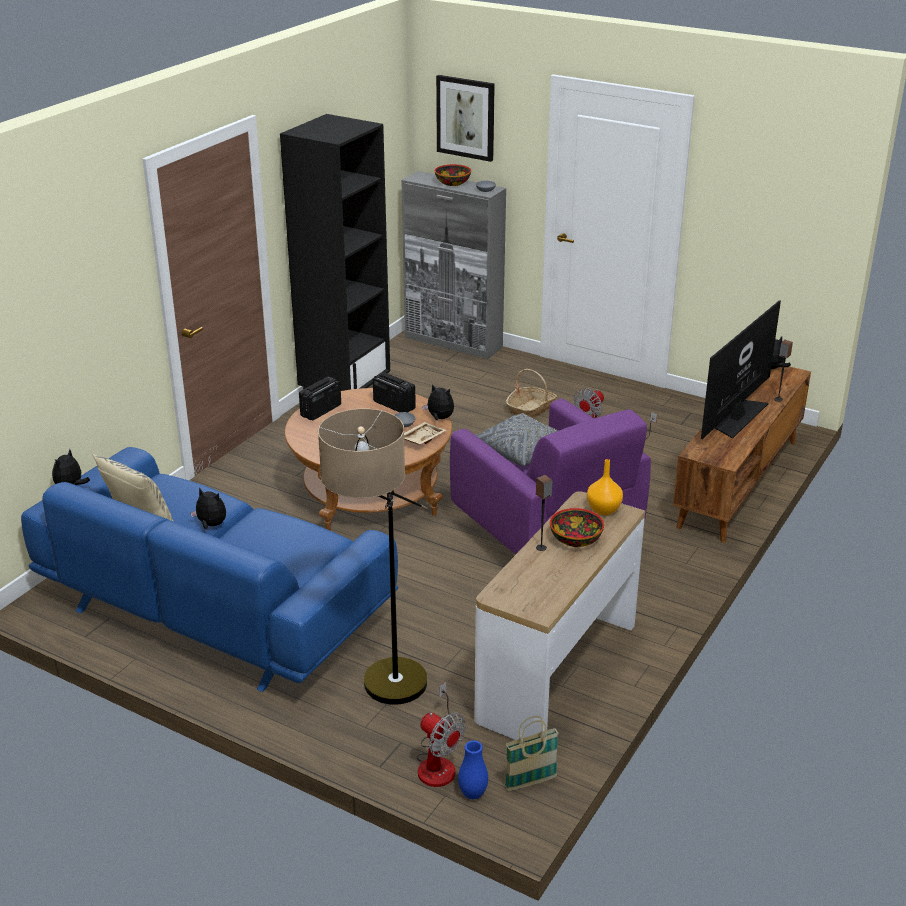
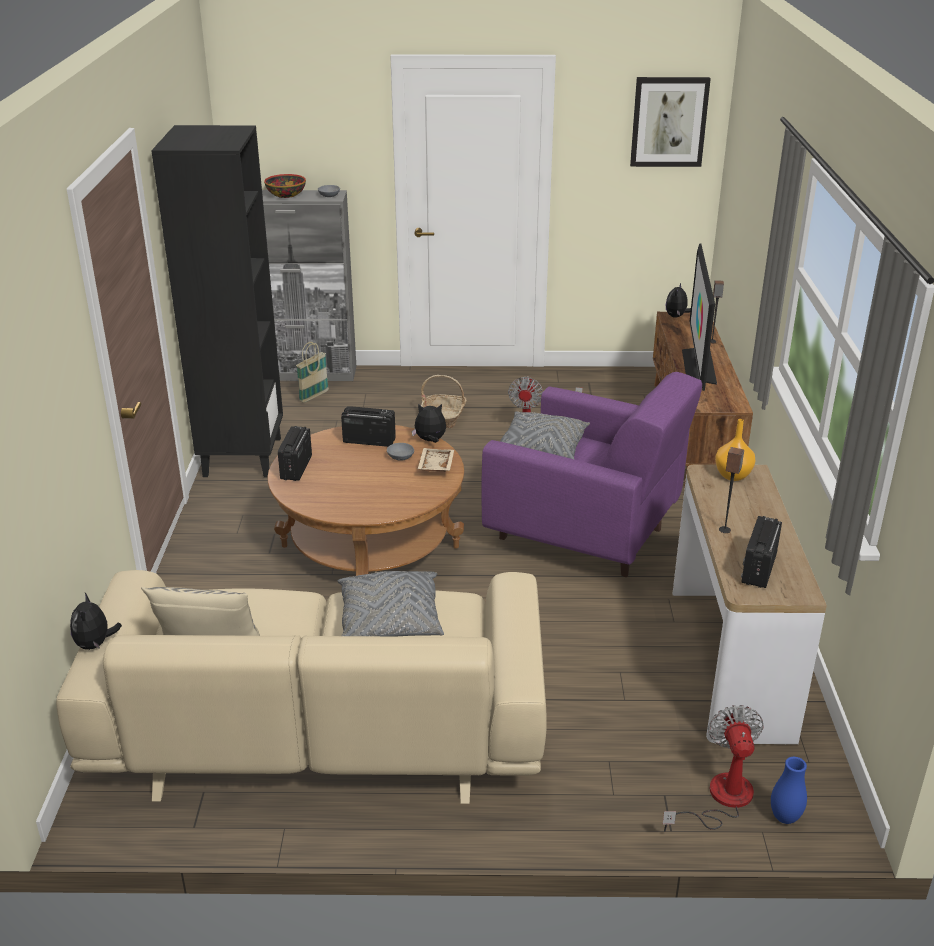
camera: 30 degrees left, 0 degrees up
blue sofa [21,447,398,692] -> beige sofa [56,570,547,804]
plush toy [190,487,226,529] -> none
floor lamp [318,409,428,705] -> none
fan [416,682,466,787] -> fan turned 105 degrees counterclockwise [663,705,764,832]
picture [436,75,495,162] -> picture moved to [630,77,711,167]
basket [505,716,559,791] -> basket moved to [296,342,329,403]
bowl [550,508,604,547] -> none
none -> grey pillow [338,571,444,636]
none -> radio [741,516,782,588]

